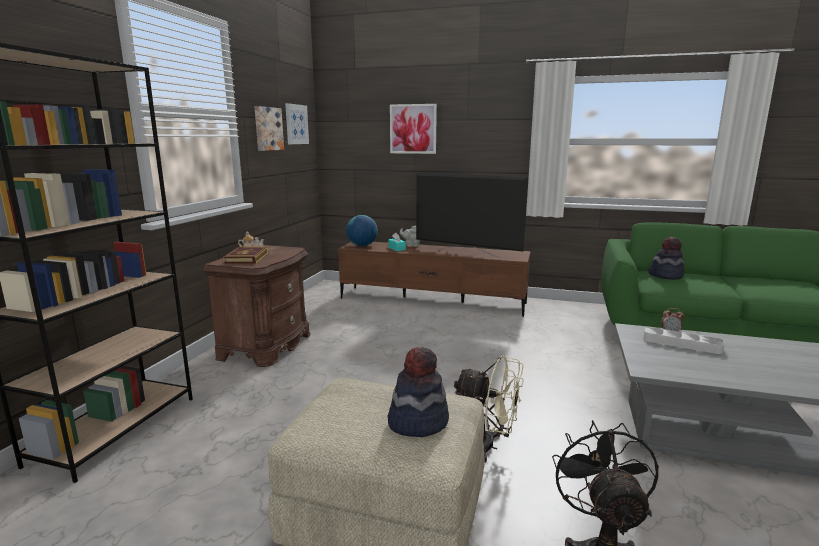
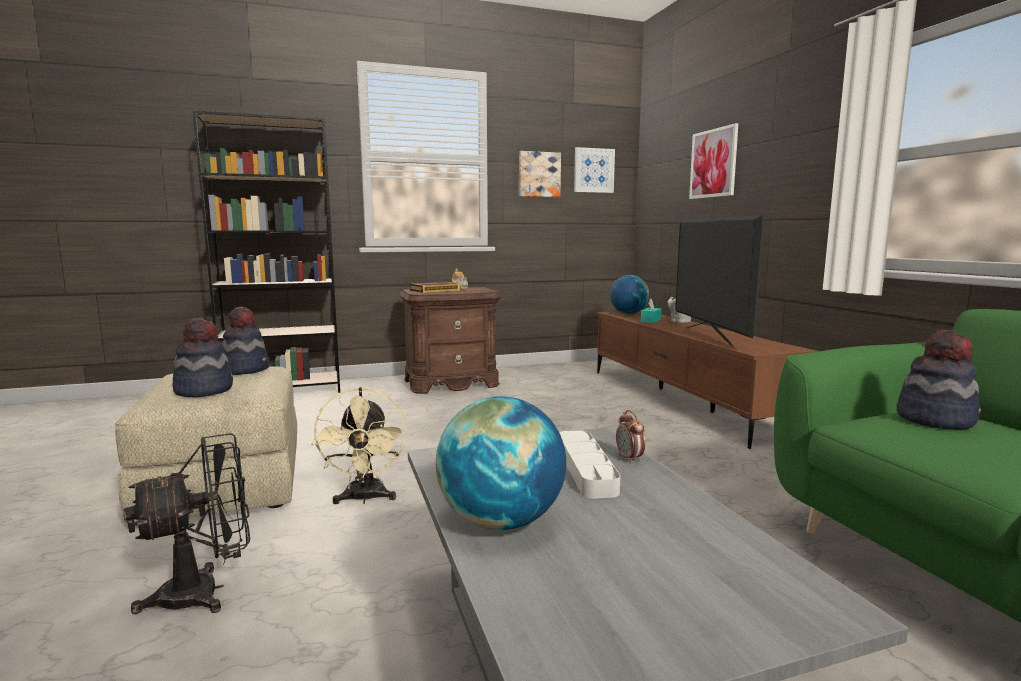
camera: 55 degrees right, 5 degrees down
none -> hat [222,307,270,375]
none -> globe [436,396,566,530]

